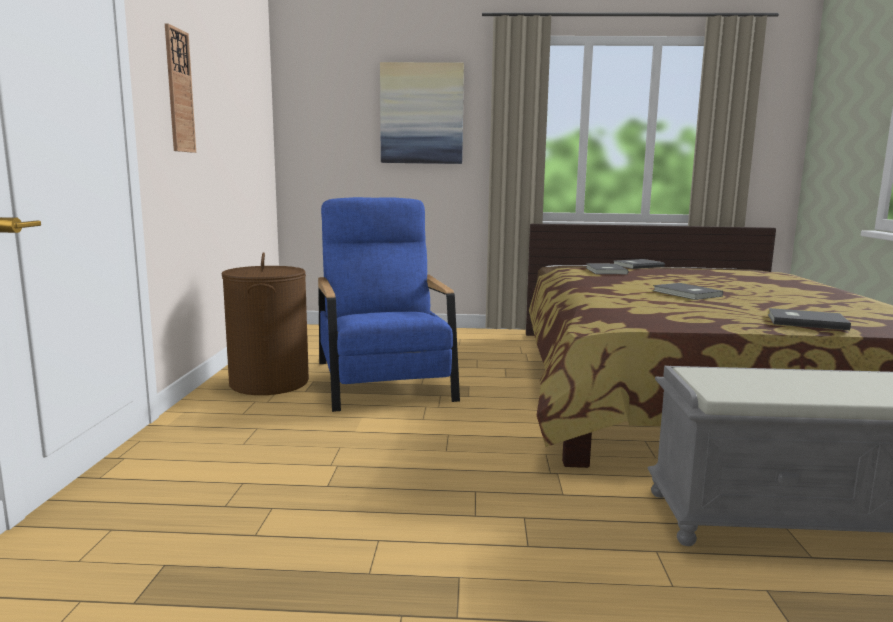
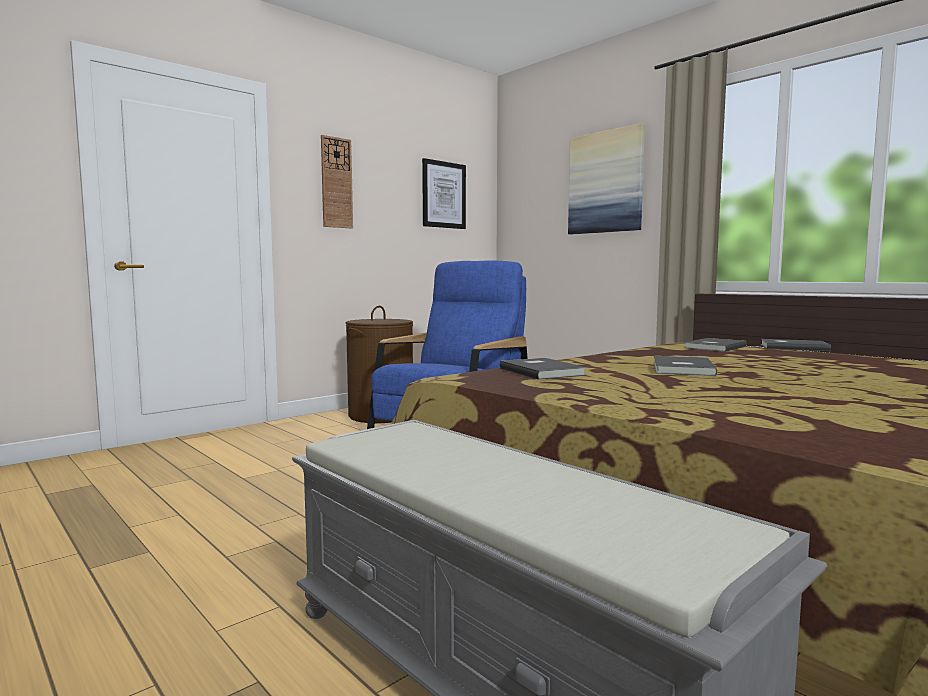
camera: 45 degrees right, 5 degrees down
grey book [768,308,851,330] -> grey book moved to [499,358,587,380]
none -> picture [422,158,466,229]

